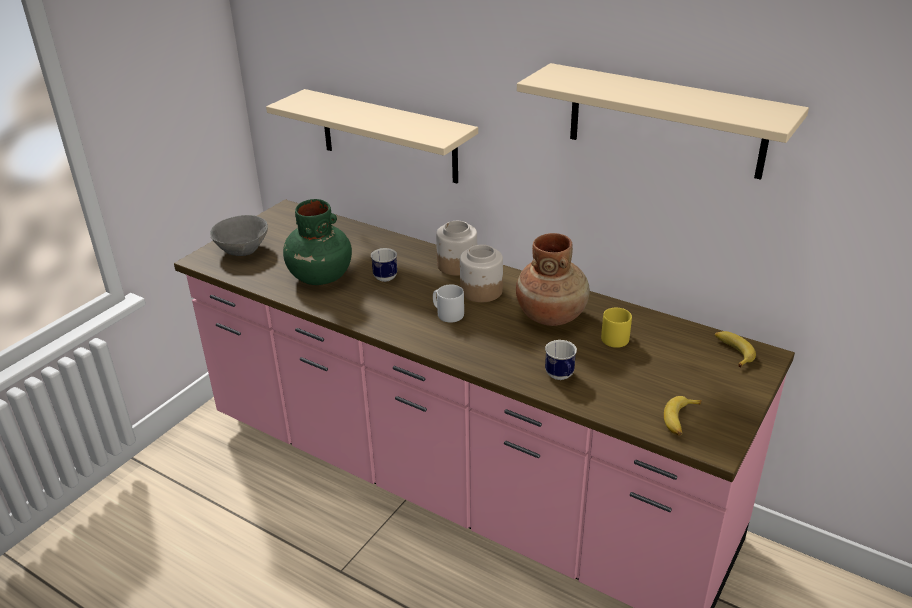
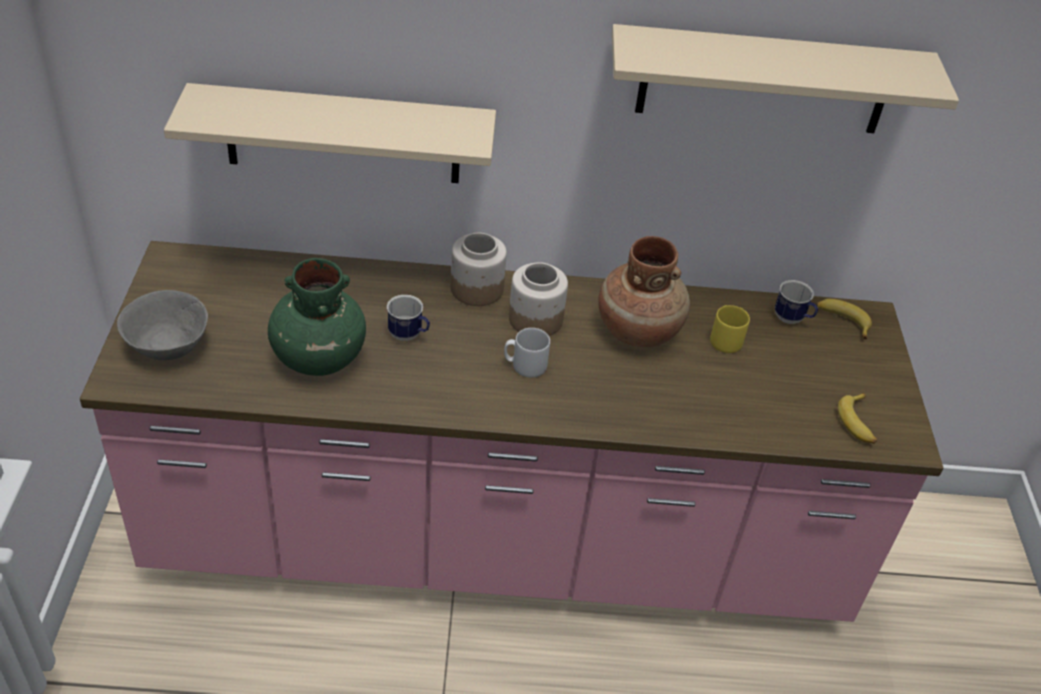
camera: 35 degrees left, 10 degrees up
mug [545,340,577,380] -> mug moved to [775,280,818,324]

